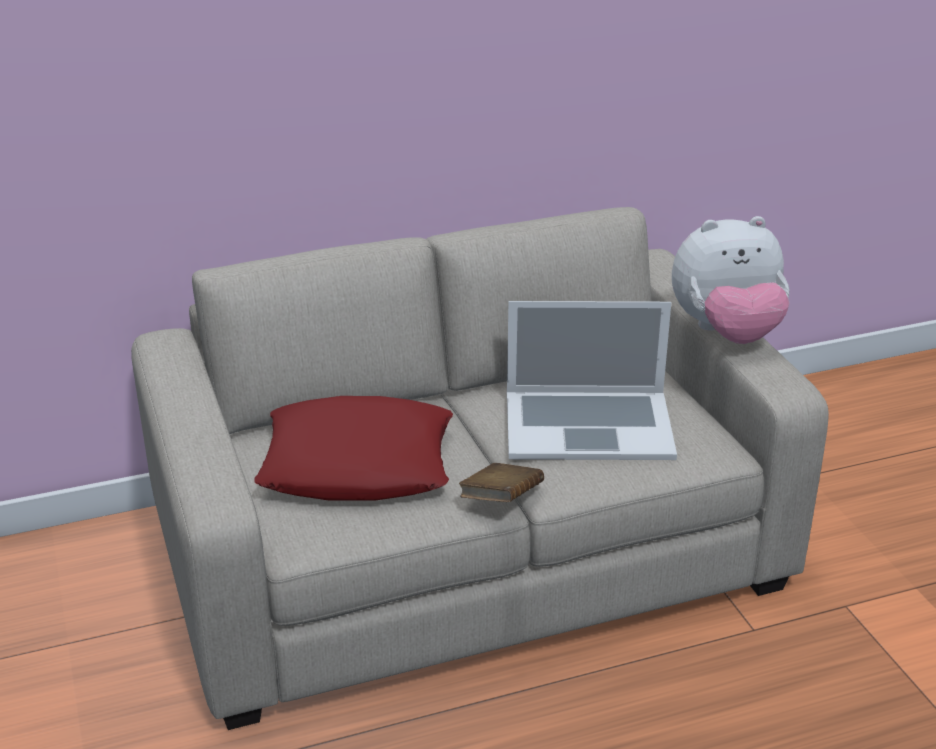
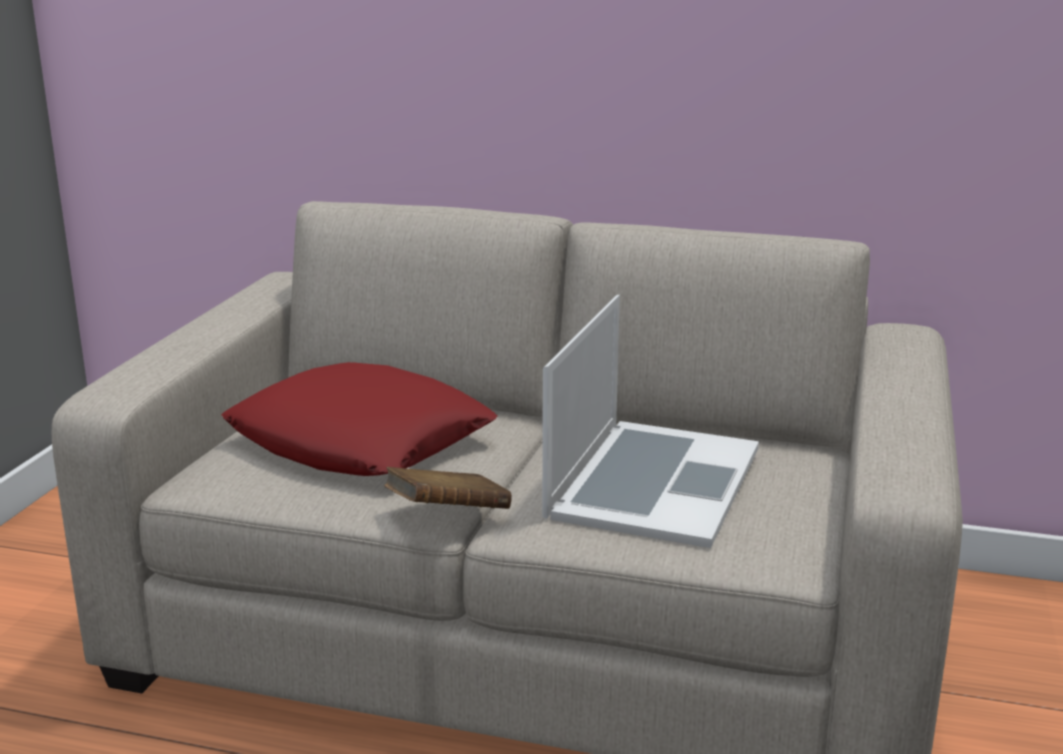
camera: 35 degrees right, 10 degrees down
laptop [507,301,677,460] -> laptop turned 105 degrees counterclockwise [542,295,759,548]
plush toy [672,216,790,344] -> none

